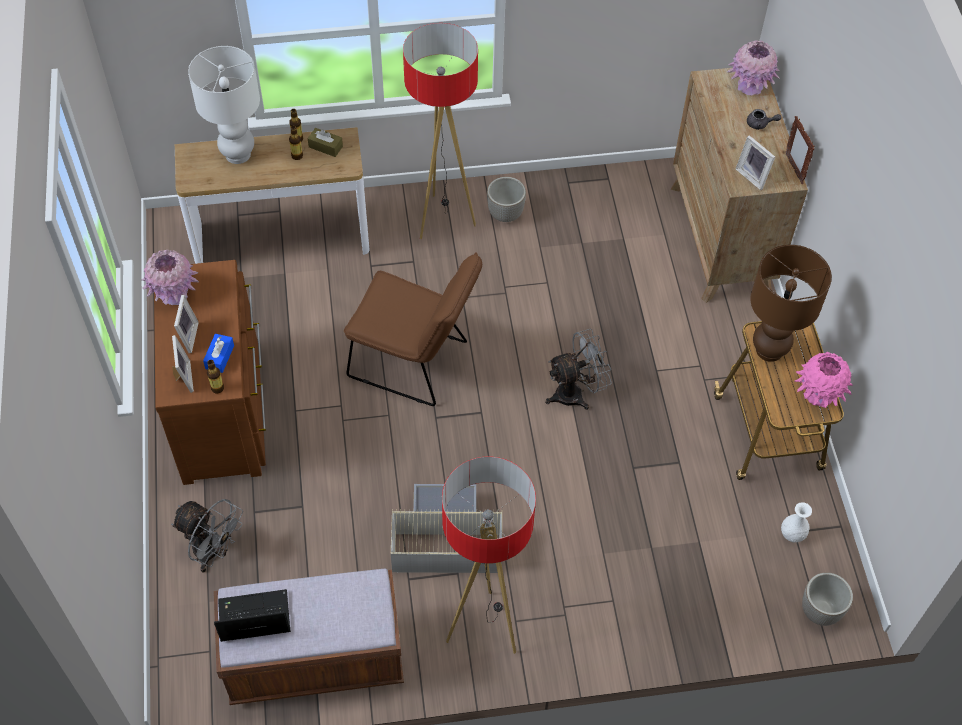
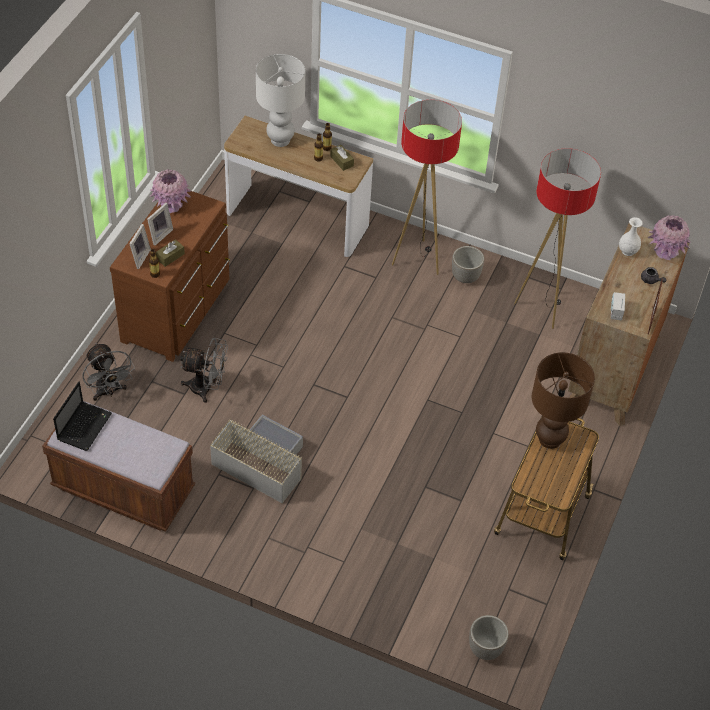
camera: 30 degrees right, 5 degrees down
blue tissue box [203,334,234,373] -> brown tissue box [156,239,185,267]
laptop [214,589,291,642] -> laptop turned 90 degrees clockwise [53,382,112,451]
brown chair [344,253,482,406] -> none
floor lamp [442,456,536,654] -> floor lamp moved to [514,148,601,329]
grey fan [545,329,612,410] -> grey fan moved to [180,338,228,403]
picture frame [736,135,775,190] -> radio [611,292,625,321]
white vase [781,502,812,542] -> white vase moved to [619,217,643,256]
pink vase [795,352,853,408] -> none

